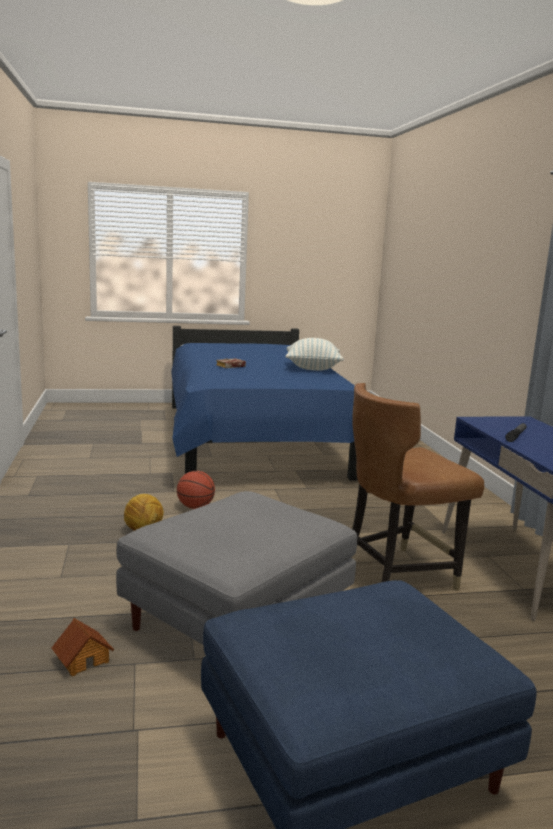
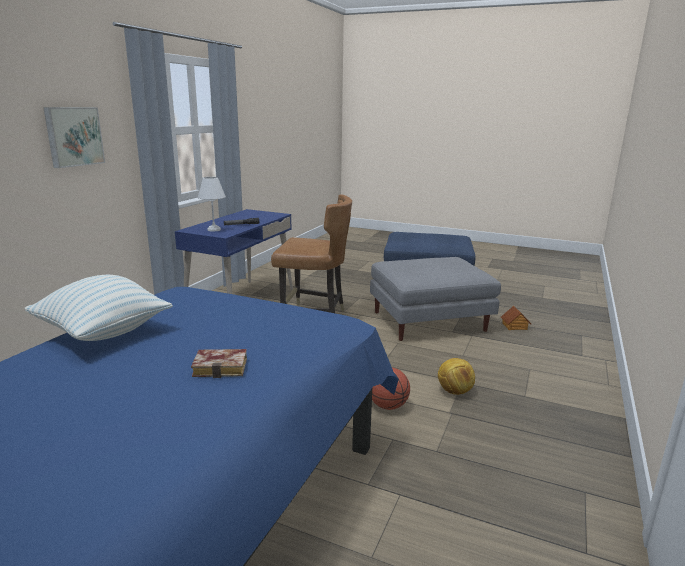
camera: 145 degrees left, 5 degrees up
none -> picture [43,107,105,168]
none -> white table lamp [198,177,226,232]

